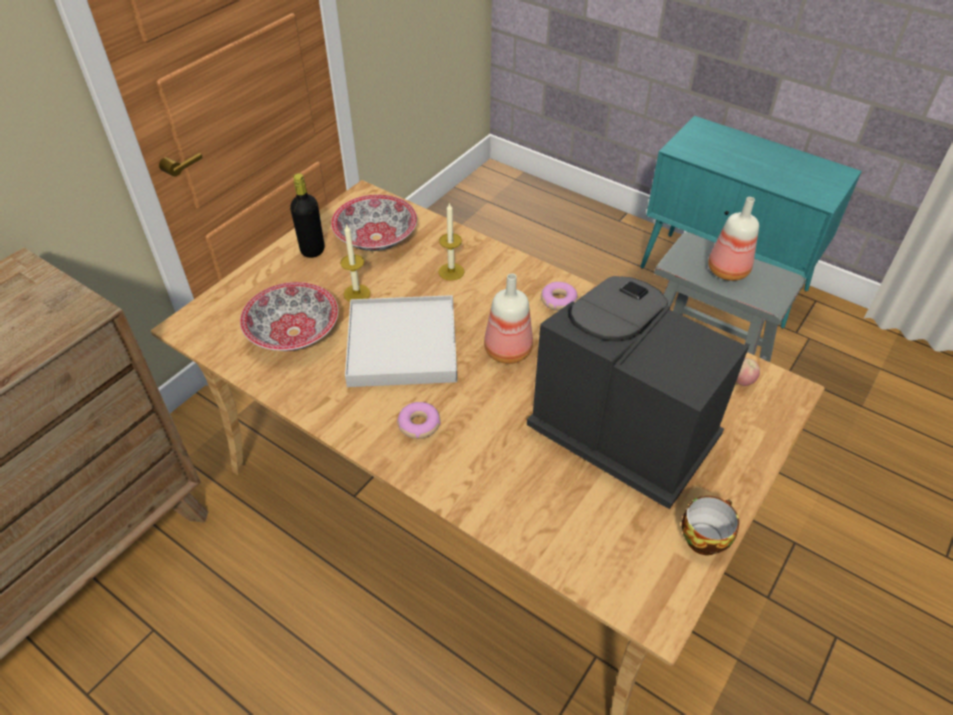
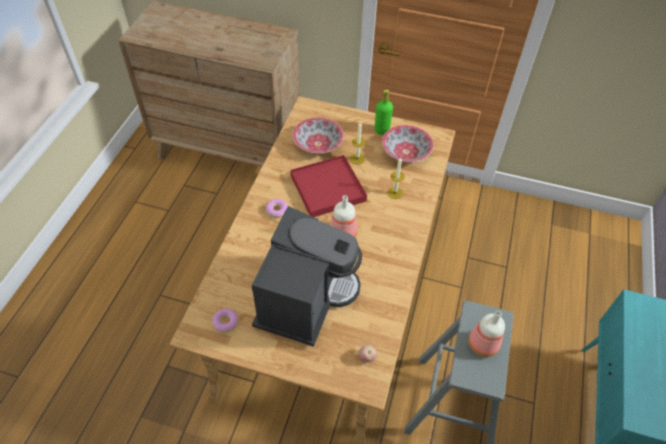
camera: 70 degrees right, 5 degrees up
black bottle [290,173,324,258] -> green bottle [374,89,393,135]
white tray [345,295,457,387] -> red tray [290,155,367,217]
donut [541,282,578,311] -> donut moved to [212,309,238,333]
cup [682,496,739,555] -> none

